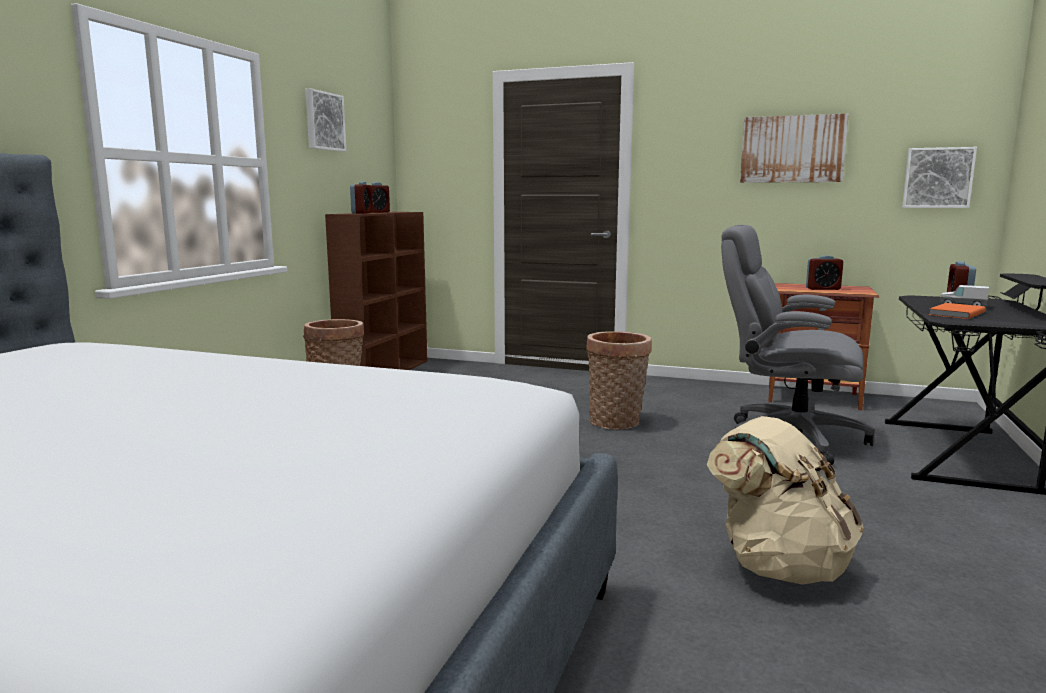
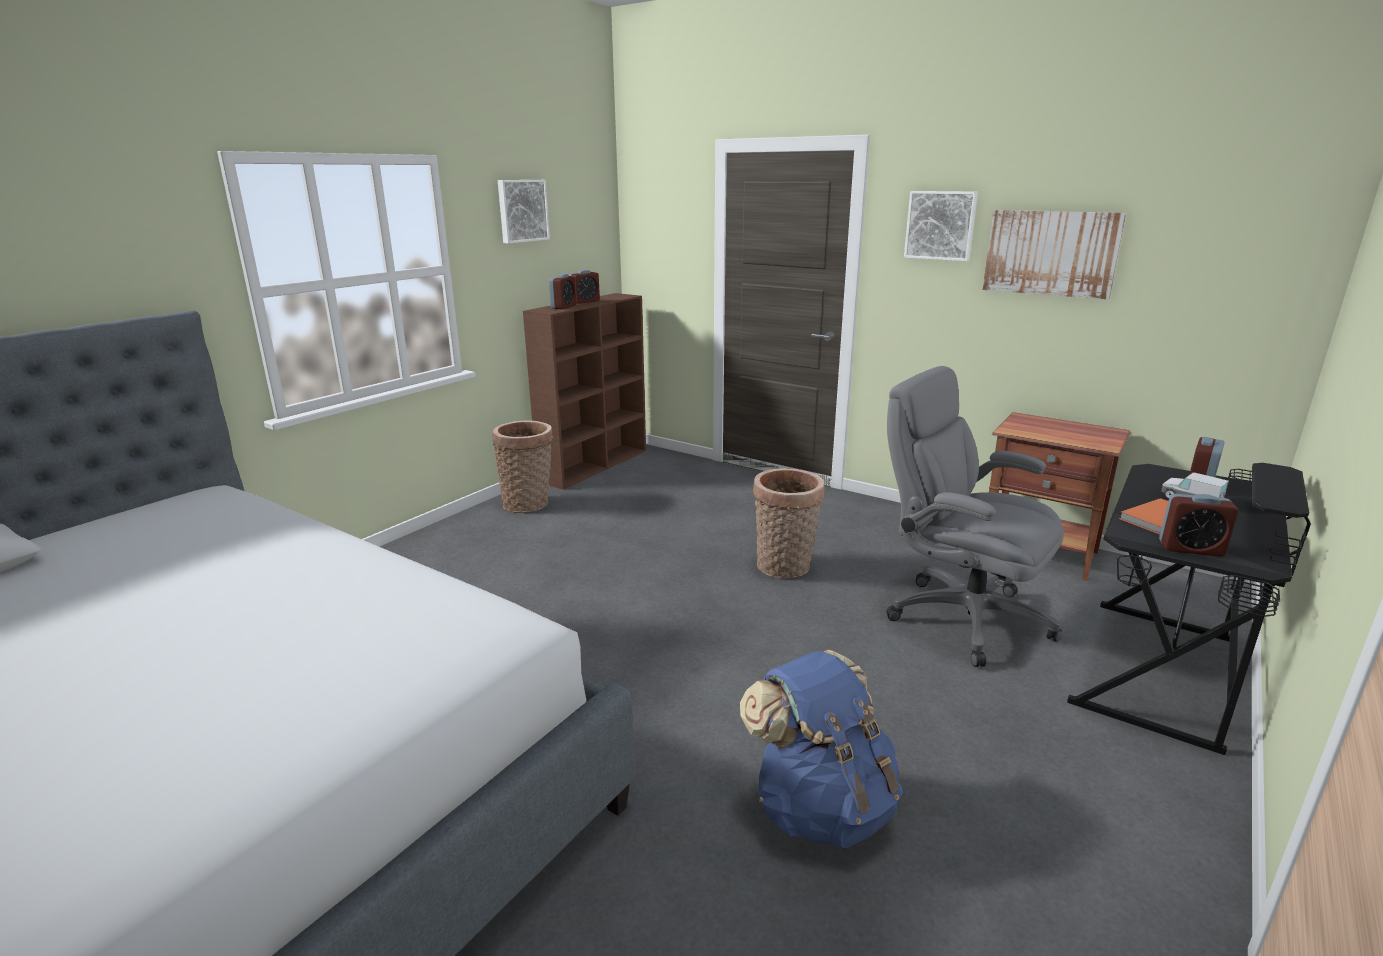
camera: 15 degrees right, 10 degrees up
beige backpack [707,416,863,585] -> blue backpack [740,650,903,848]
alarm clock [806,255,843,290] -> alarm clock moved to [1159,494,1239,557]
picture [902,147,977,208] -> picture moved to [904,191,978,261]

